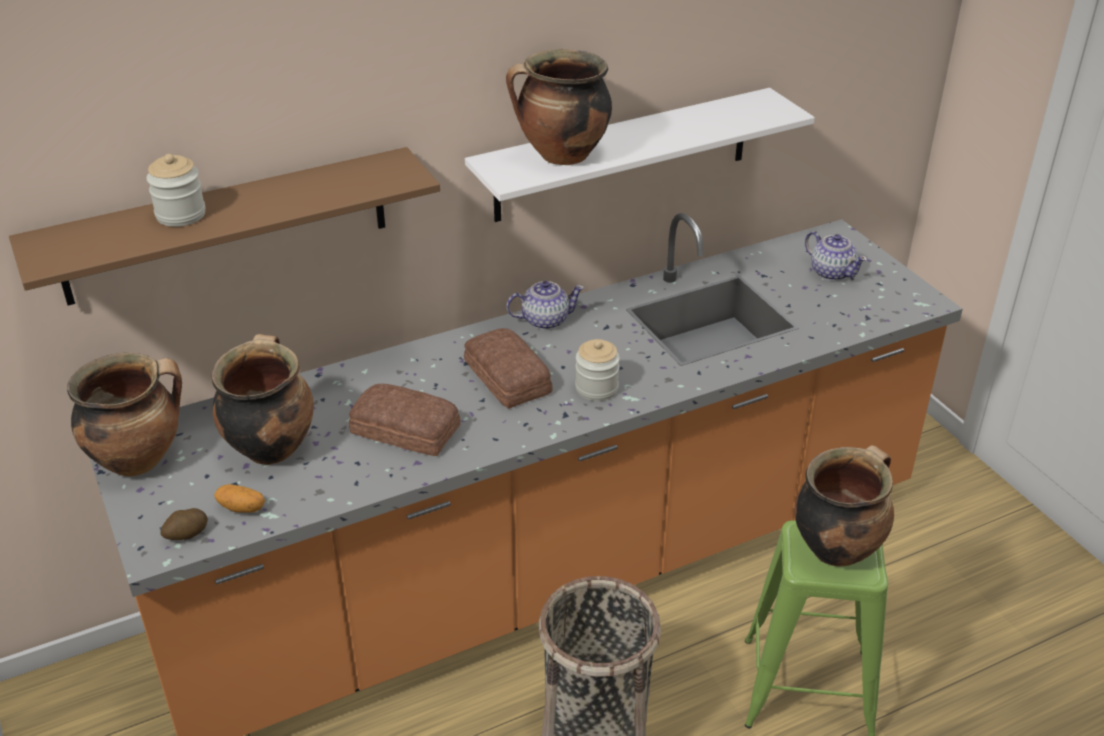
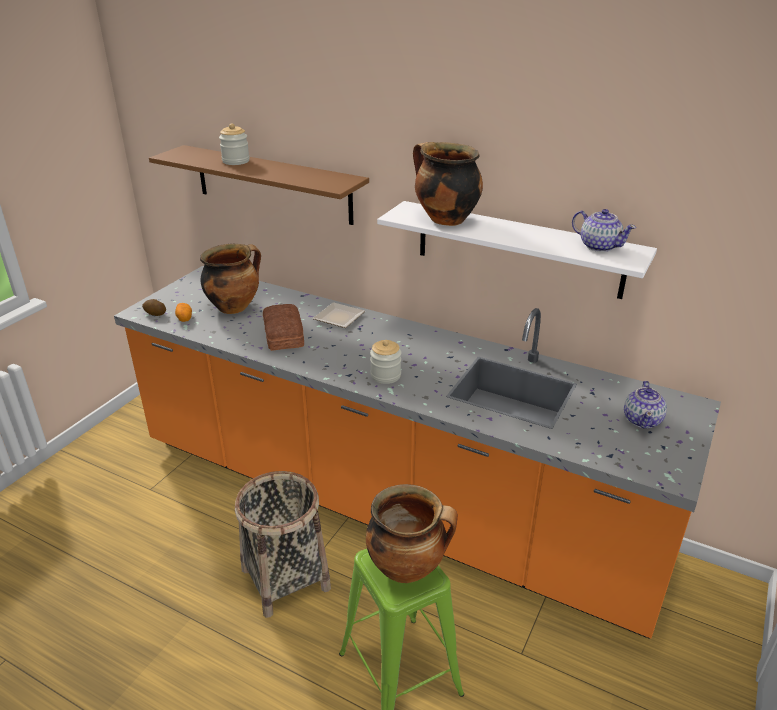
camera: 55 degrees right, 5 degrees down
cooking pot [67,353,182,477] -> none
bread [464,328,553,409] -> none
teapot [506,281,585,330] -> teapot moved to [572,209,636,252]
none -> plate [313,302,365,328]

